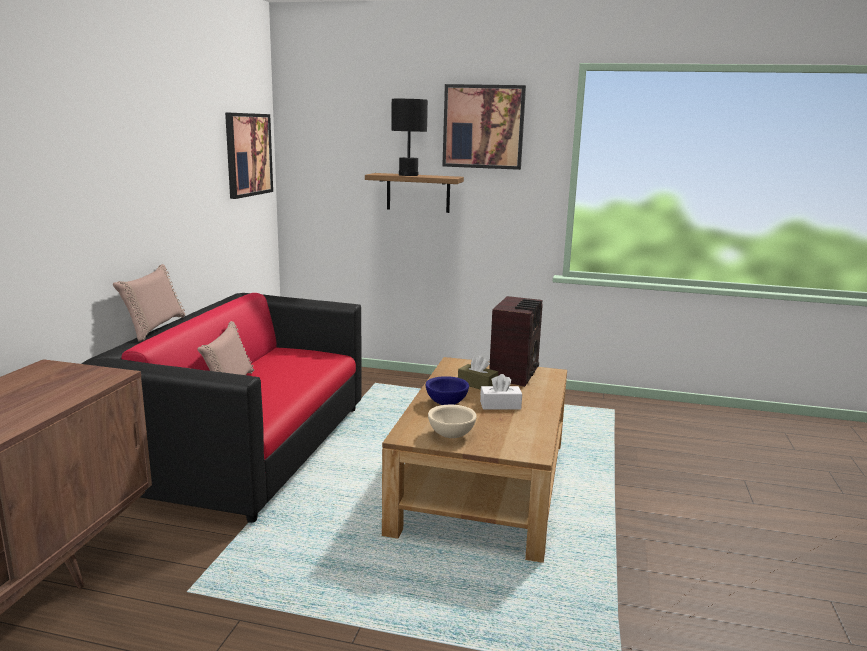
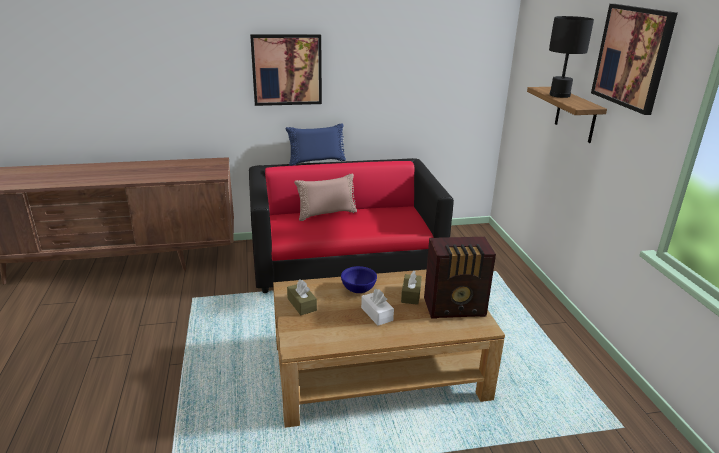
camera: 65 degrees right, 10 degrees up
beige pillow [113,264,185,342] -> blue pillow [285,124,346,166]
picture [225,112,273,199] -> picture moved to [250,34,322,106]
beige bowl [428,405,477,438] -> brown tissue box [287,279,317,315]

